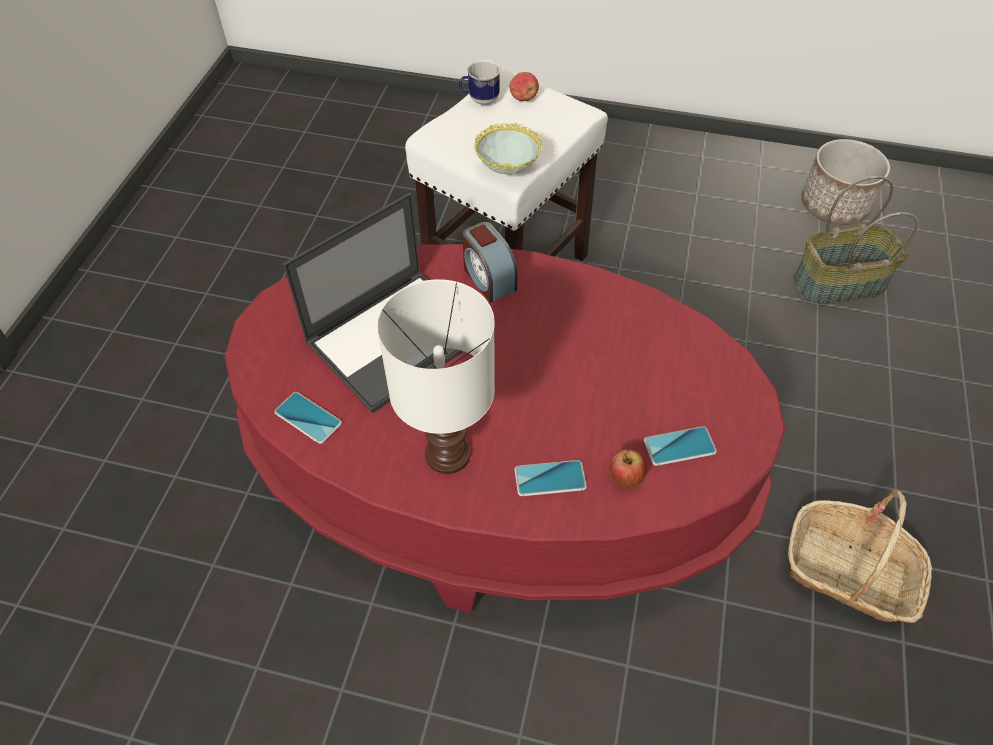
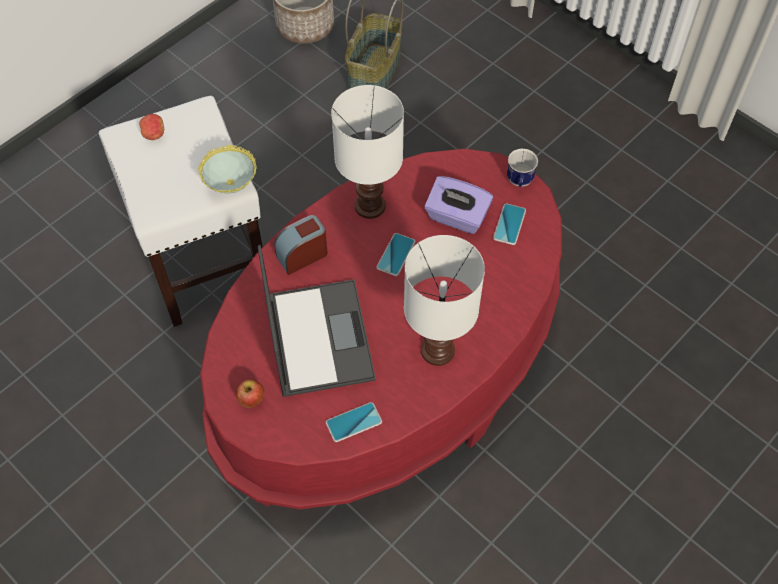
camera: 60 degrees left, 5 degrees up
mug [459,60,501,105] -> mug moved to [507,149,538,187]
alarm clock [462,222,518,303] -> alarm clock turned 150 degrees clockwise [274,215,327,275]
phone [514,460,587,496] -> phone moved to [376,233,415,276]
apple [608,449,647,487] -> apple moved to [236,379,264,408]
basket [788,490,932,623] -> none
none -> white table lamp [331,85,404,219]
none -> purple tissue box [425,176,493,234]

